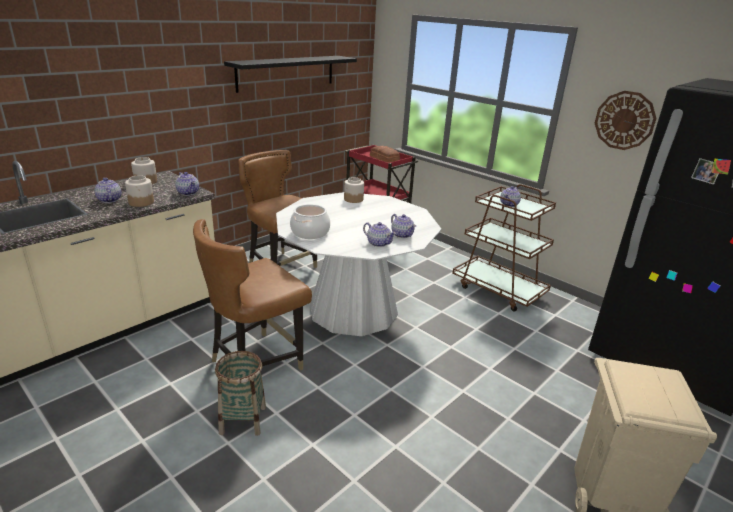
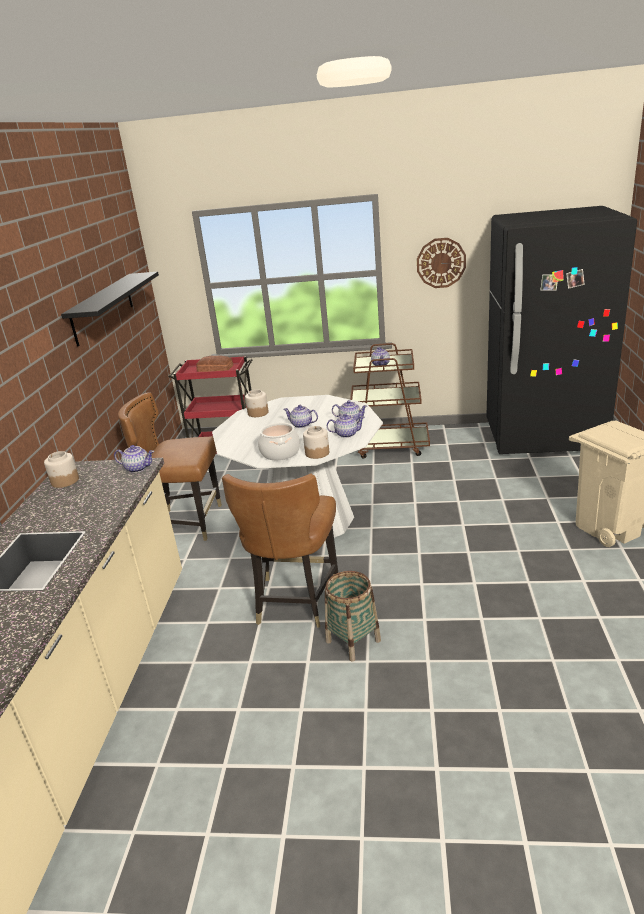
camera: 35 degrees left, 0 degrees up
teapot [94,178,122,203] -> teapot moved to [283,405,318,428]
jar [125,175,154,207] -> jar moved to [303,426,329,459]

